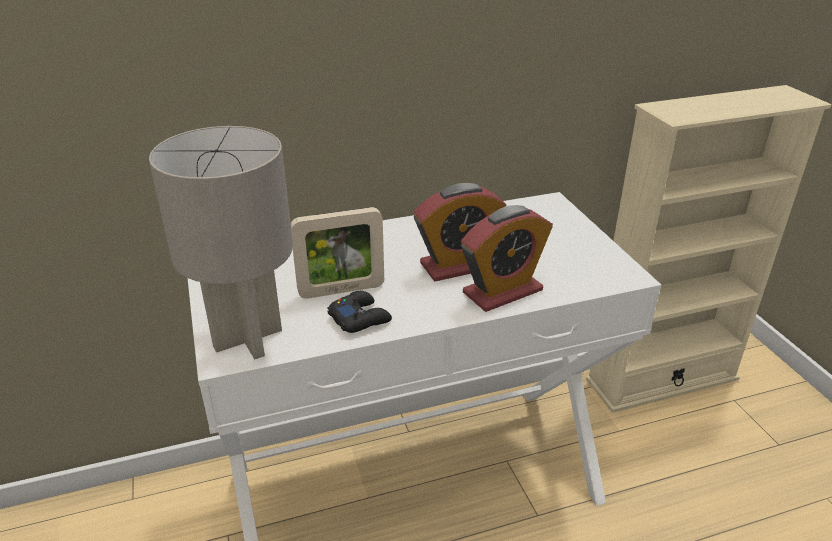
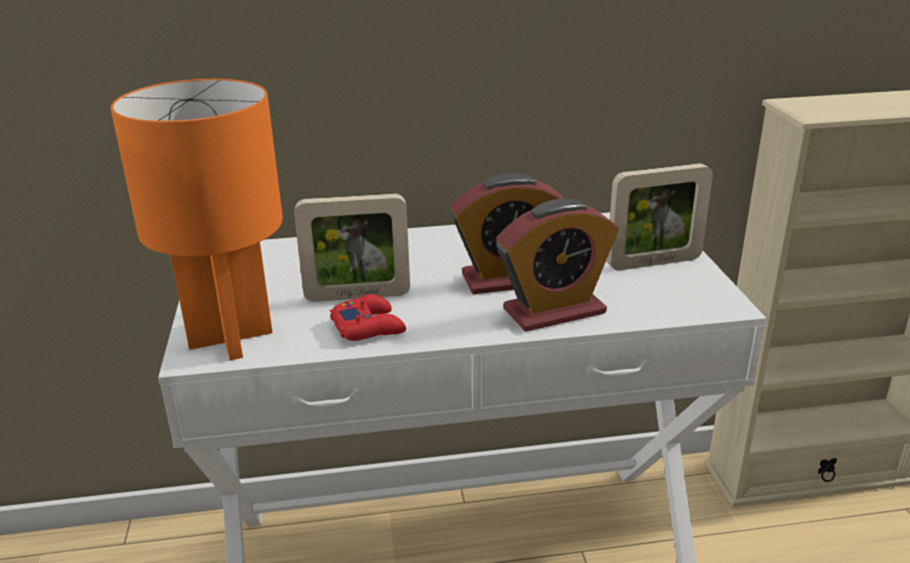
camera: 10 degrees right, 5 degrees down
grey table lamp [149,126,293,359] -> orange table lamp [111,79,283,360]
black game controller [327,291,392,333] -> red game controller [330,294,406,341]
none -> picture frame [607,163,713,270]

